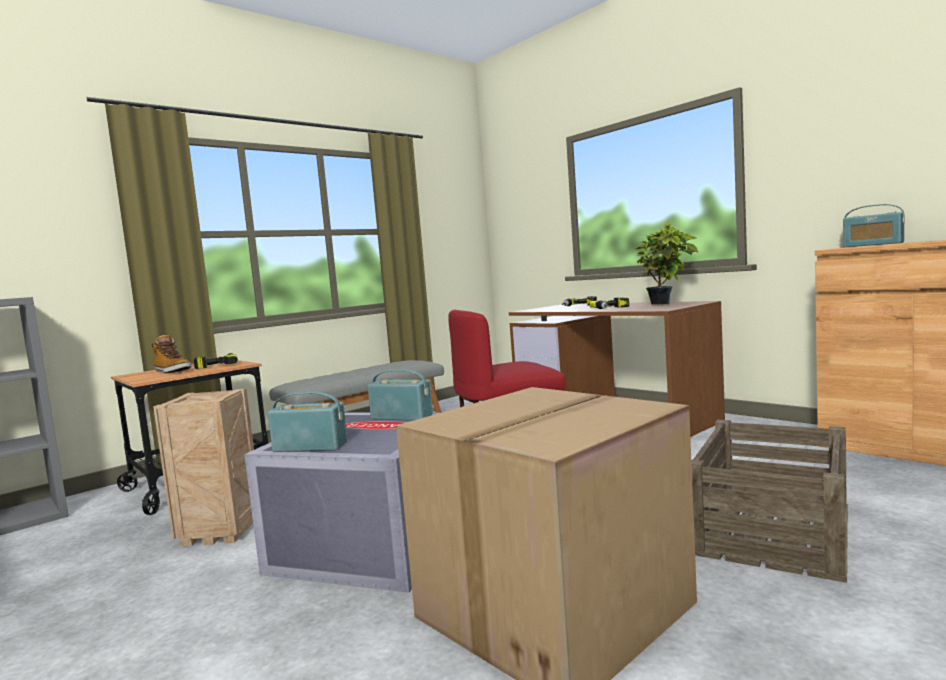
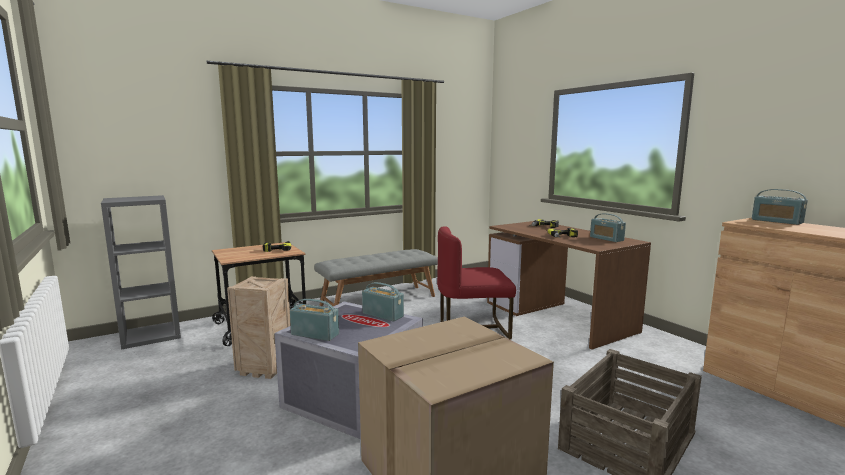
camera: 10 degrees right, 5 degrees up
boot [152,335,191,374] -> none
potted plant [636,221,698,305] -> radio [590,213,626,242]

